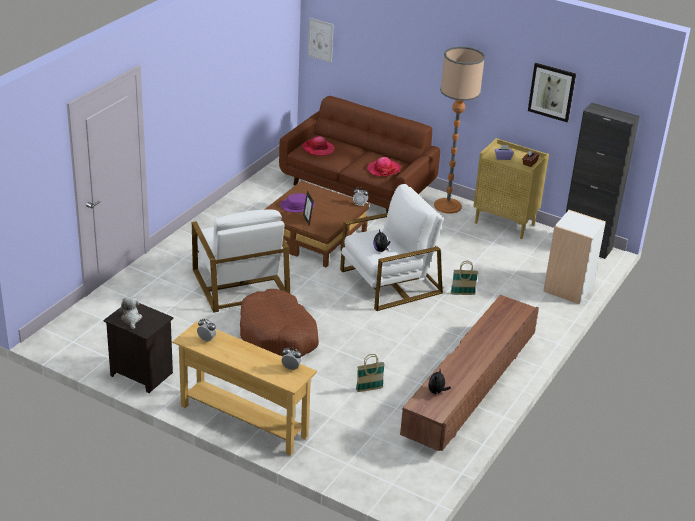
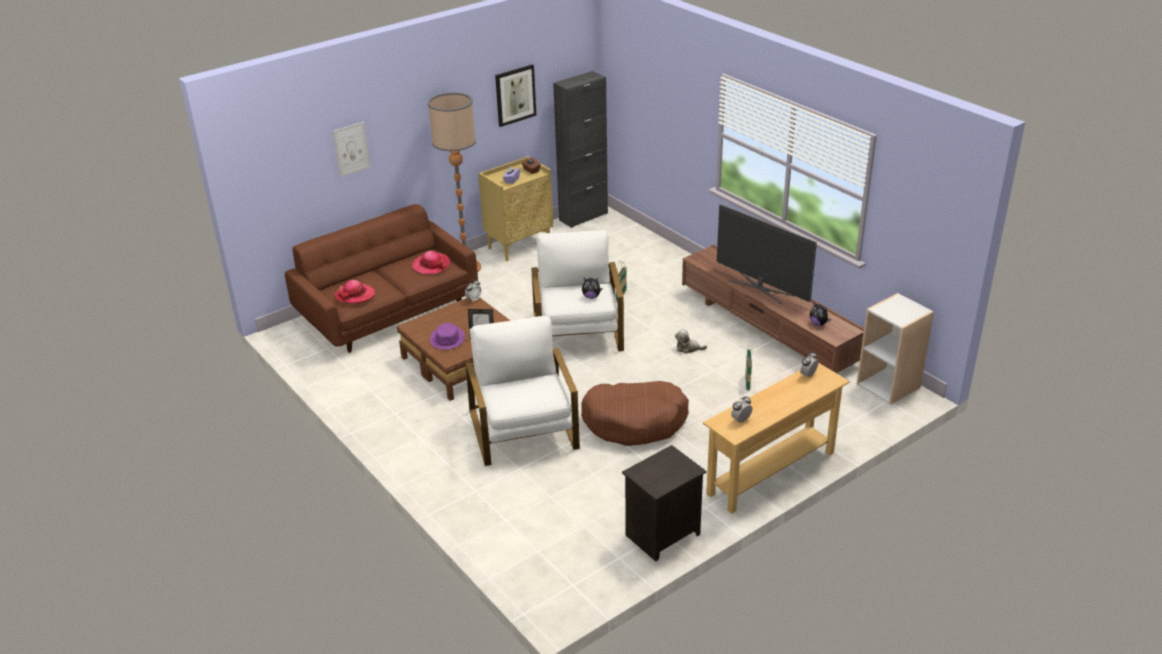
camera: 65 degrees left, 0 degrees up
plush toy [119,296,142,330] -> plush toy moved to [675,329,707,354]
white armchair [192,210,290,312] -> white armchair turned 105 degrees counterclockwise [466,316,580,466]
picture [308,18,334,63] -> picture moved to [333,122,370,177]
bookcase [543,210,606,304] -> bookcase moved to [857,293,934,405]
none -> television [717,204,817,304]

